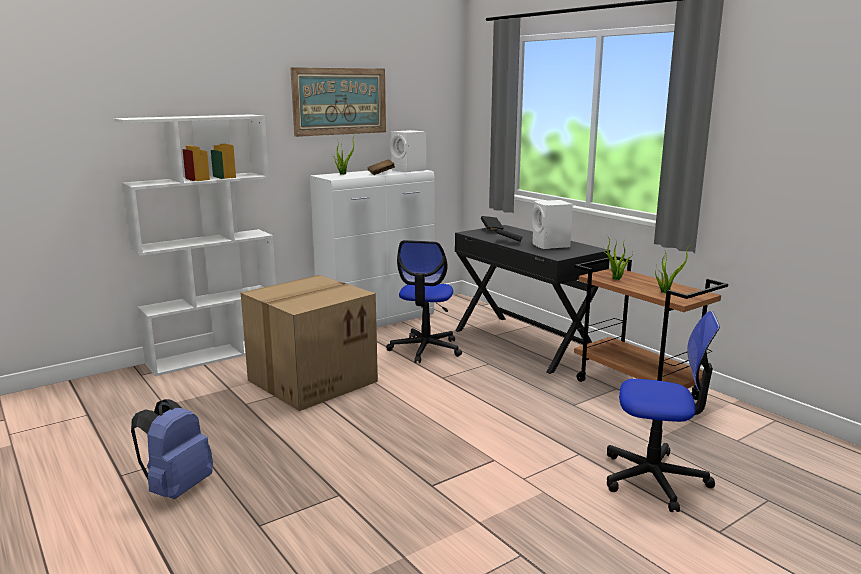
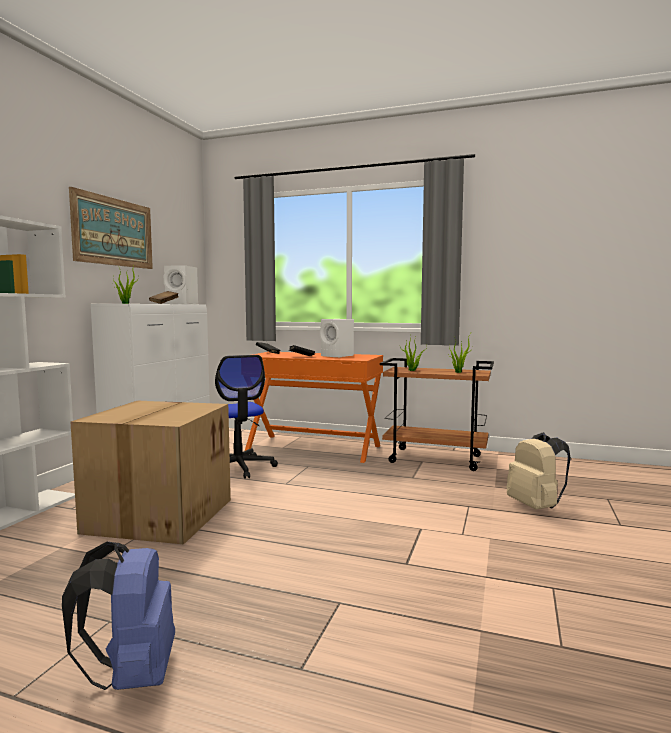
camera: 35 degrees left, 10 degrees down
black desk [455,225,610,374] -> orange desk [245,352,383,463]
office chair [607,311,720,512] -> beige backpack [506,432,571,510]

